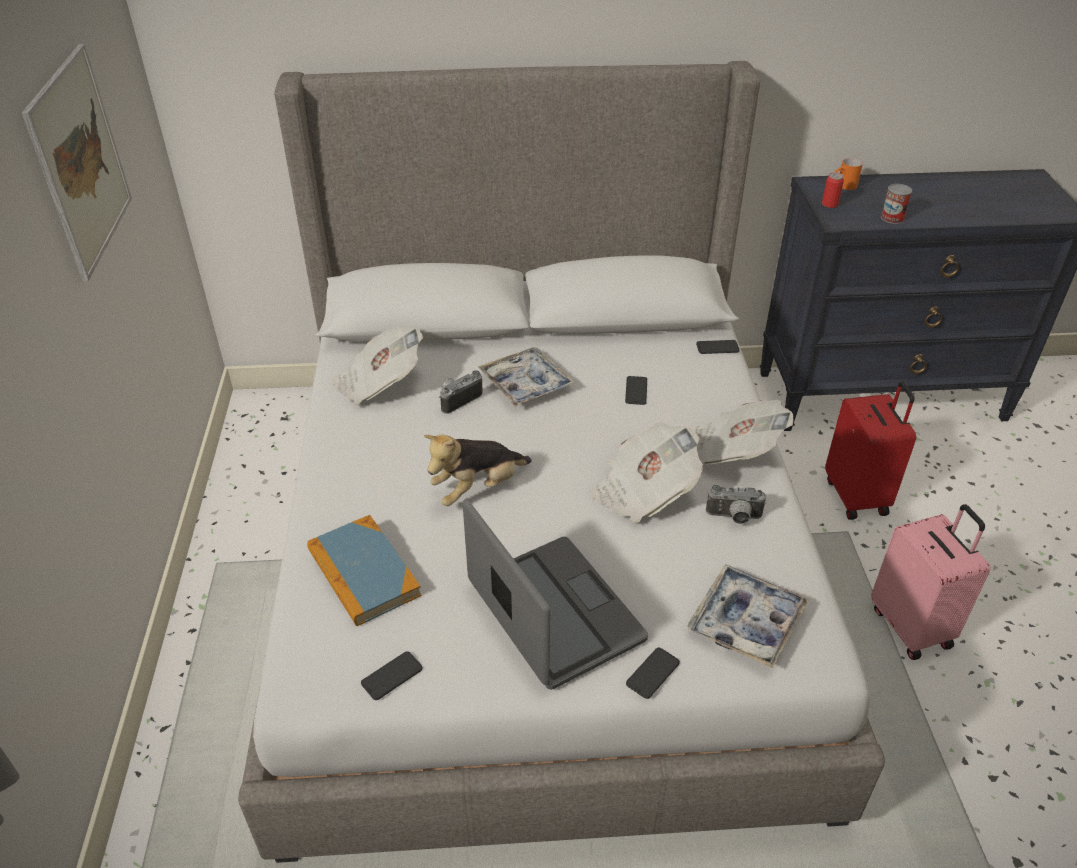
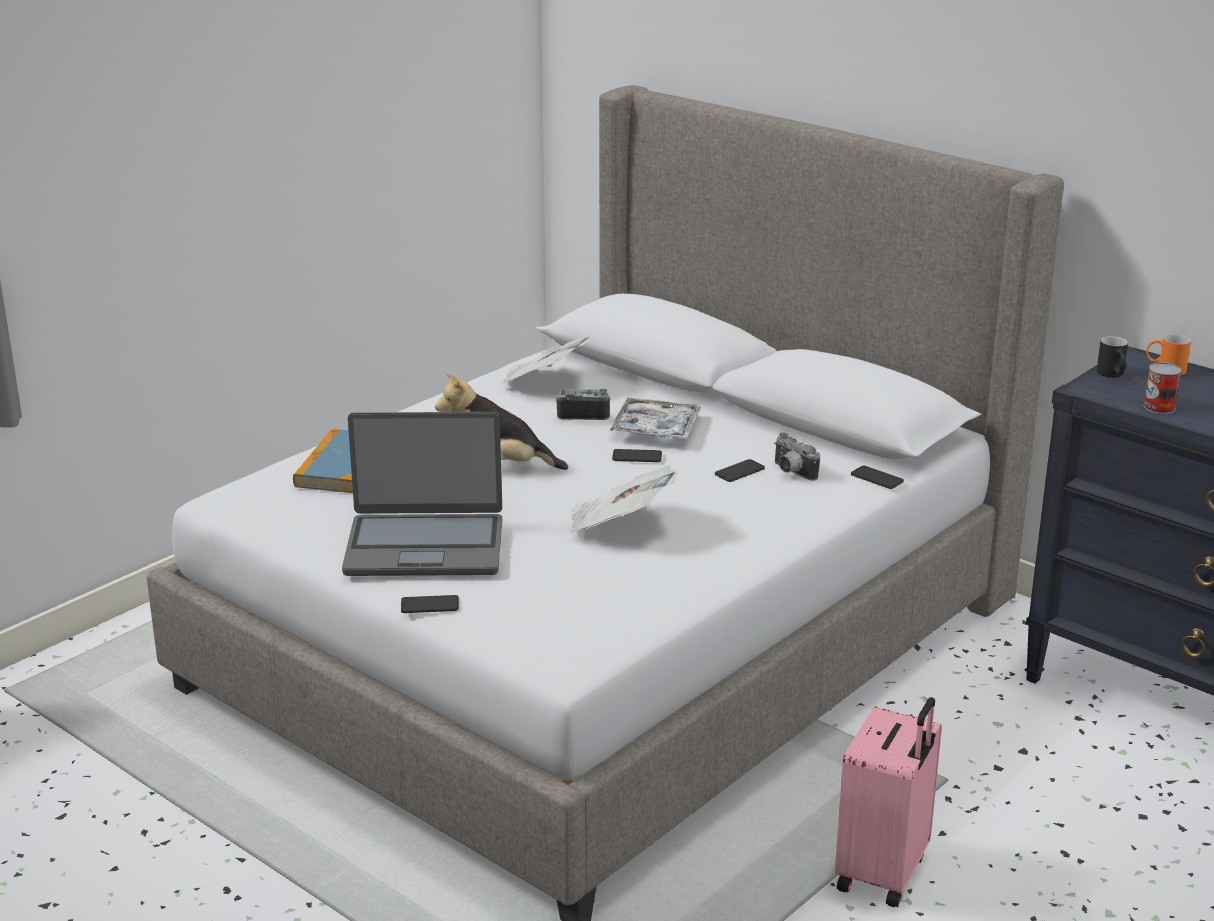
camera: 45 degrees right, 15 degrees down
picture [22,44,132,281] -> none
phone [361,651,422,700] -> phone moved to [612,449,662,462]
laptop [463,499,648,690] -> laptop turned 75 degrees clockwise [342,412,502,576]
tray [687,564,809,668] -> none
newspaper [691,400,794,465] -> none
camera [706,485,766,524] -> camera moved to [774,432,820,481]
can [822,172,844,208] -> black mug [1097,336,1128,378]
red suitcase [825,381,916,520] -> none

